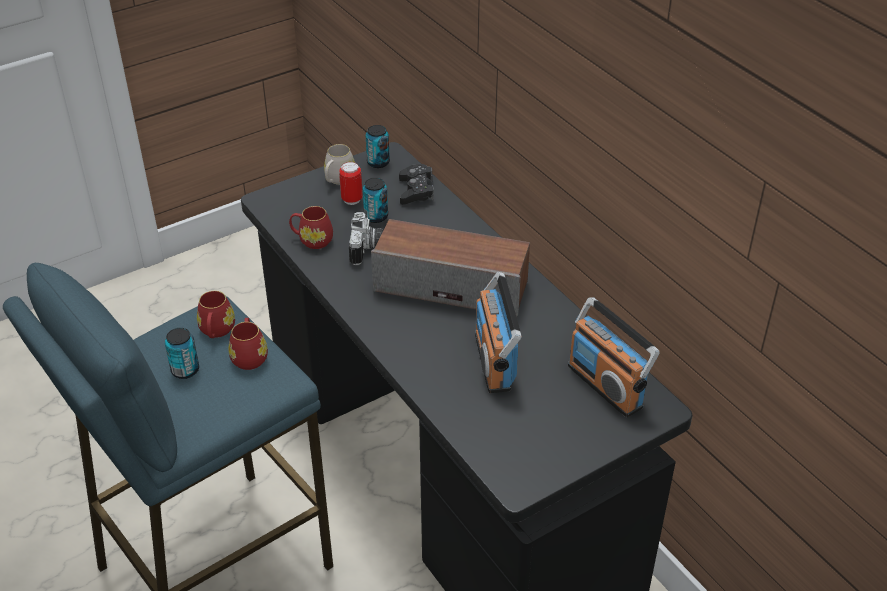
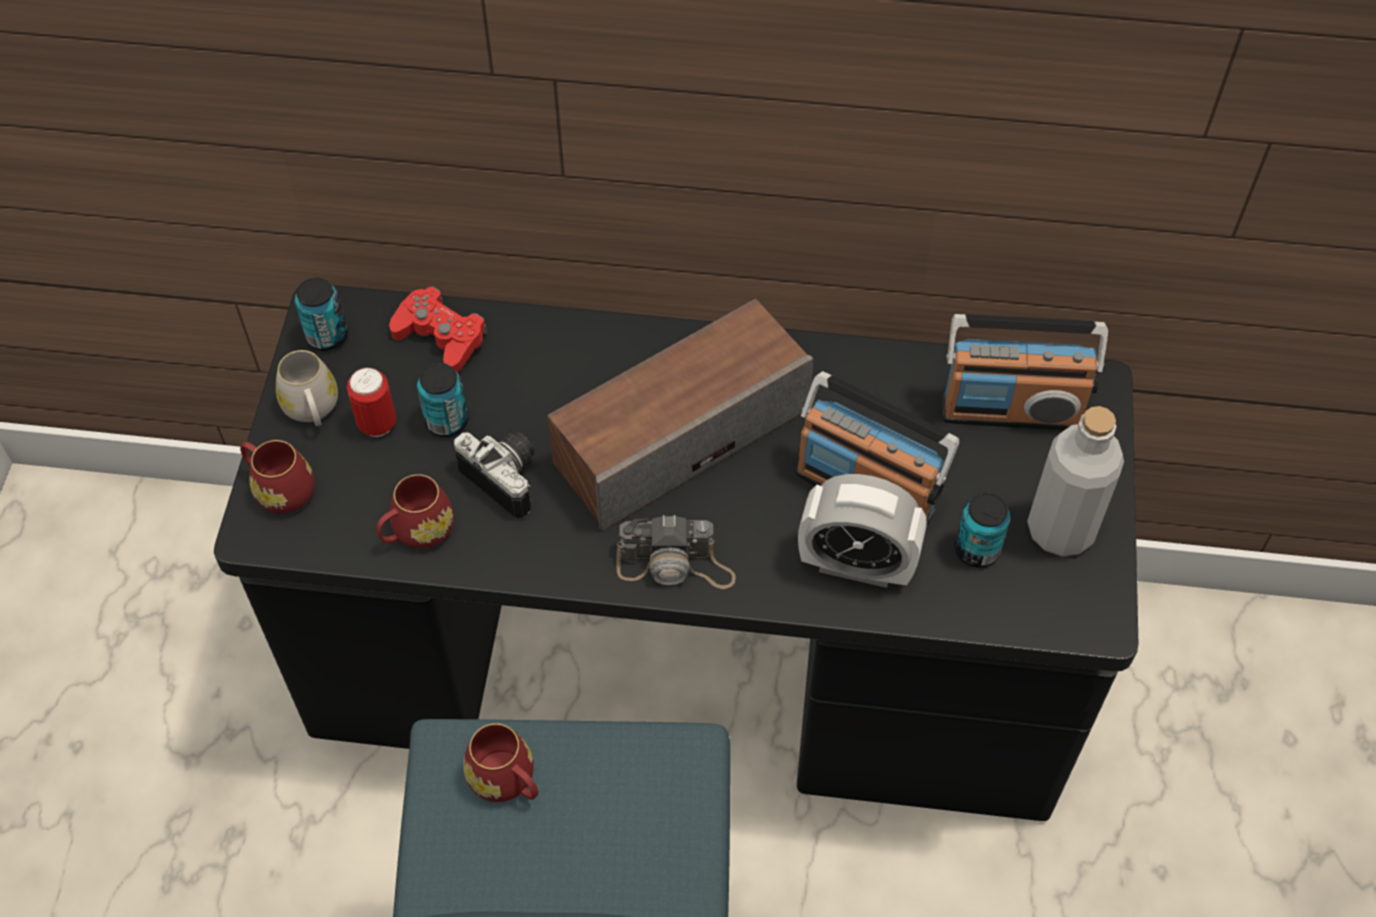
camera: 50 degrees left, 15 degrees up
can [165,328,199,379] -> can moved to [954,493,1010,568]
red mug [228,318,268,370] -> red mug moved to [240,440,314,514]
black game controller [399,164,434,205] -> red game controller [389,287,487,372]
none -> camera [616,515,736,589]
none -> alarm clock [798,474,927,588]
none -> grey bottle [1027,406,1124,556]

